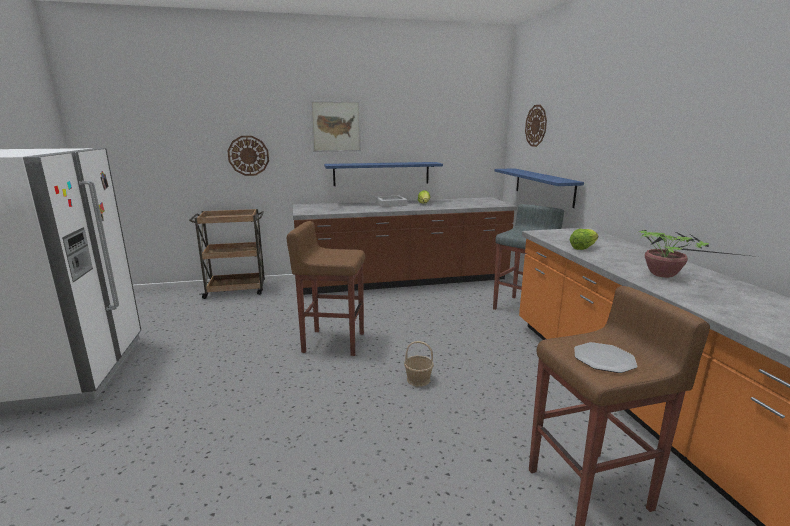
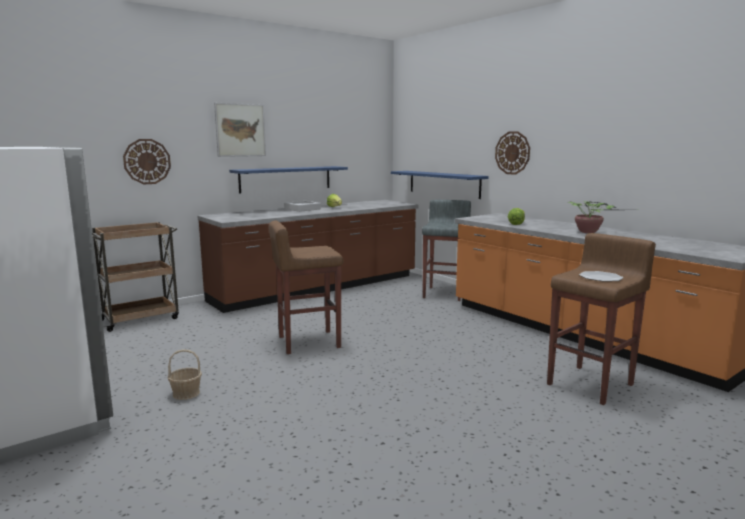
camera: 25 degrees left, 5 degrees down
basket [404,341,434,387] -> basket moved to [168,349,202,400]
wall clock [525,105,547,147] -> wall clock moved to [495,131,530,175]

